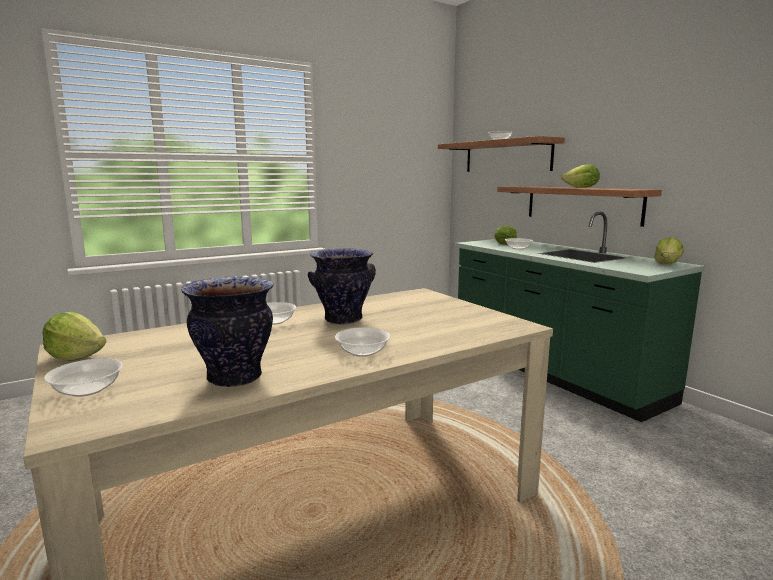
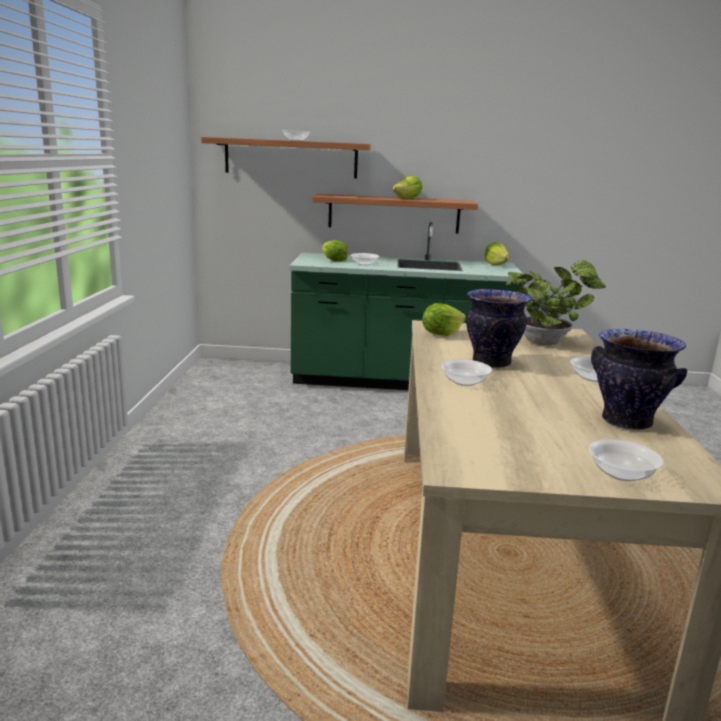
camera: 55 degrees left, 5 degrees up
lettuce [42,312,106,361] -> lettuce moved to [422,303,466,336]
none -> potted plant [506,261,606,346]

